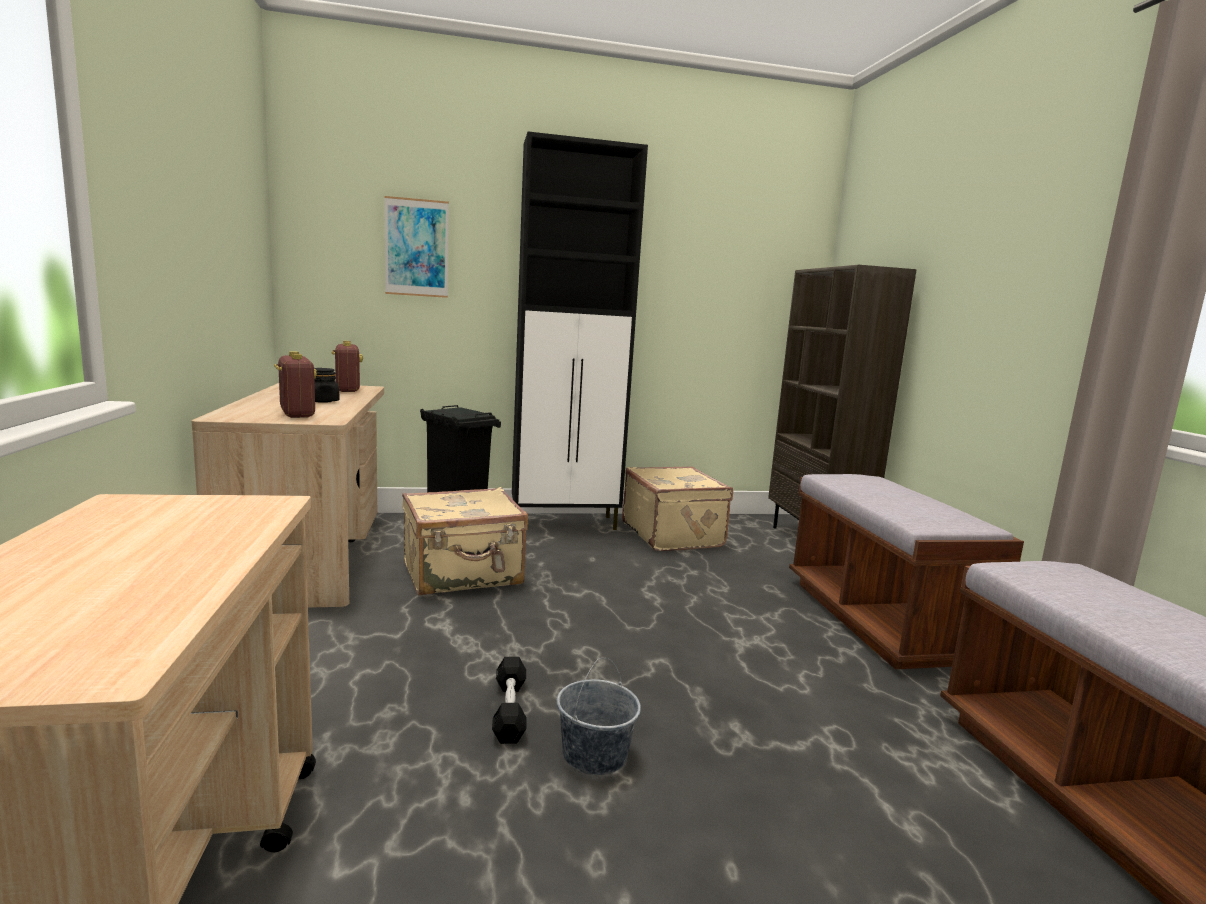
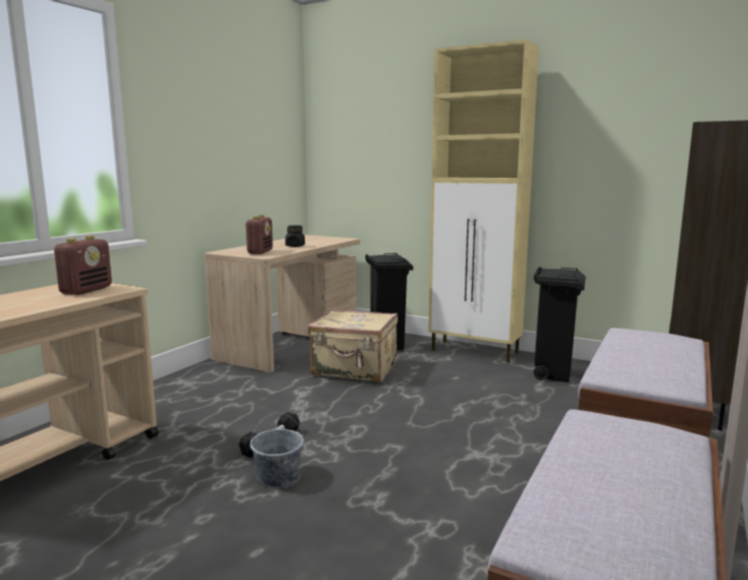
camera: 40 degrees right, 0 degrees up
radio [331,341,363,392] -> radio moved to [54,236,112,295]
picture [385,196,449,298] -> none
black cabinet [512,132,648,530] -> beige cabinet [429,39,539,363]
beige suitcase [622,466,733,551] -> black trash can [533,267,586,382]

